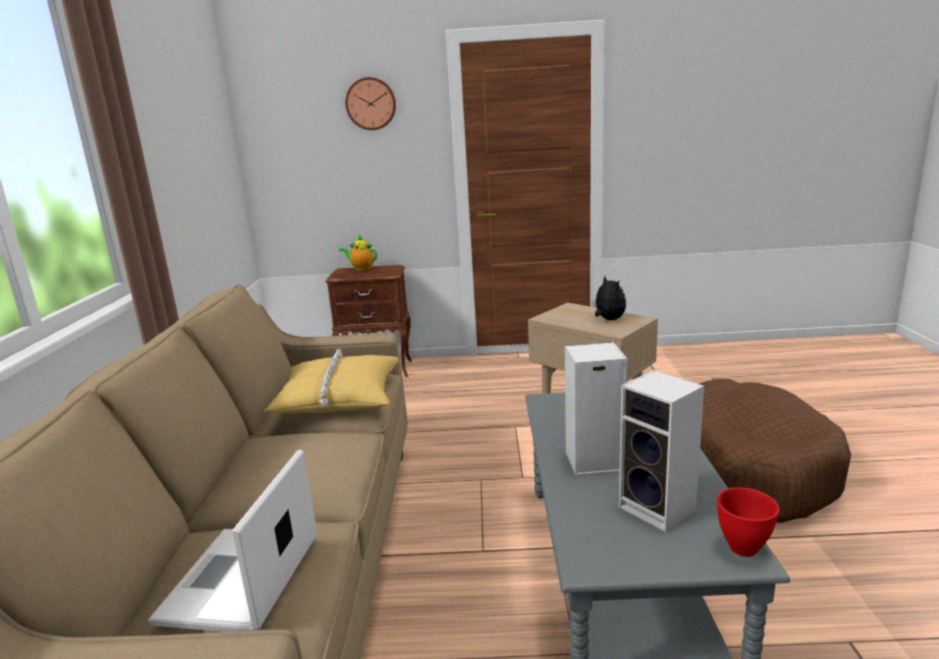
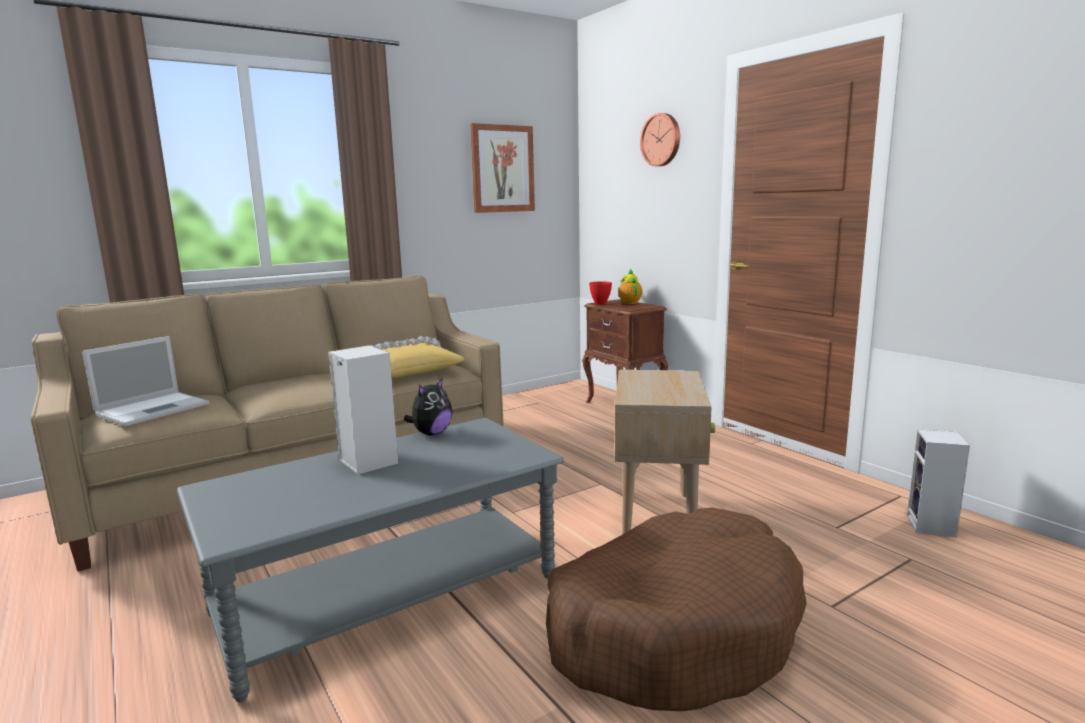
camera: 55 degrees right, 5 degrees down
laptop [148,450,317,632] -> laptop turned 150 degrees clockwise [82,336,209,427]
plush toy [591,276,626,320] -> plush toy moved to [404,377,453,436]
speaker [619,370,704,532] -> speaker moved to [907,429,970,537]
red bowl [717,487,779,557] -> red bowl moved to [589,281,612,305]
none -> picture [470,123,535,213]

